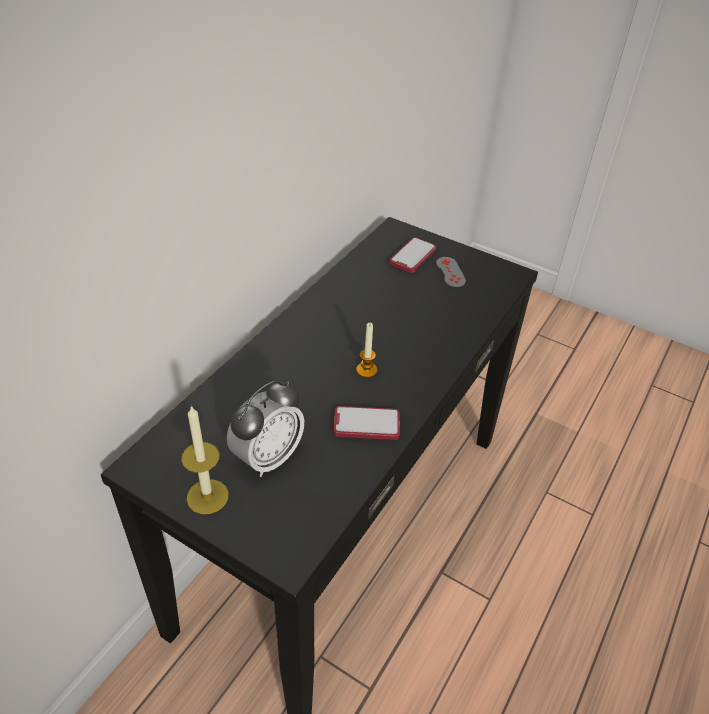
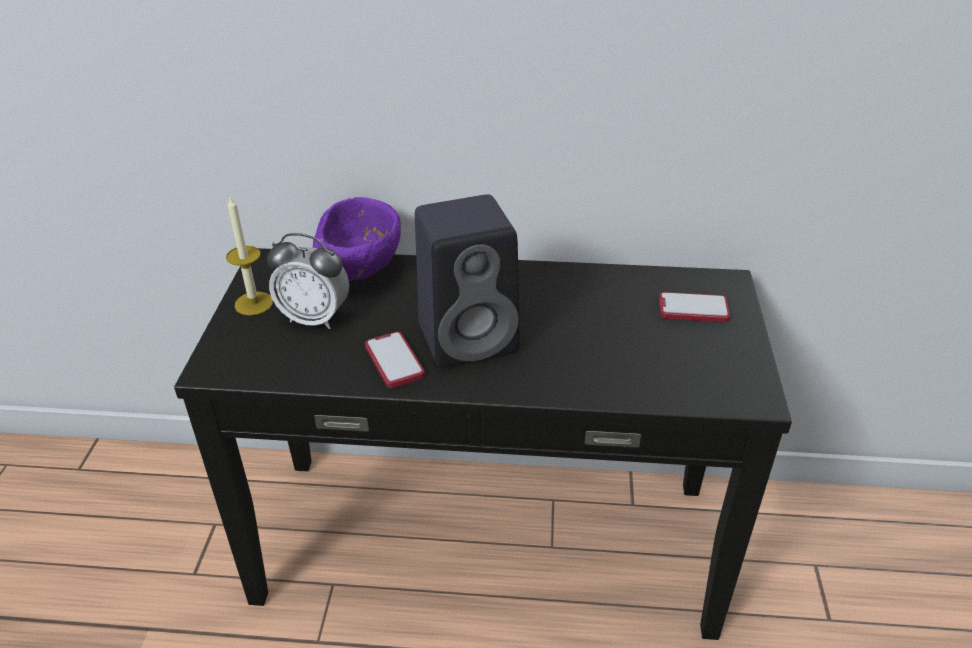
camera: 65 degrees right, 5 degrees down
candle [356,323,377,378] -> black speaker [415,194,519,368]
grey game controller [436,257,466,287] -> none
none -> purple bowl [313,197,401,281]

